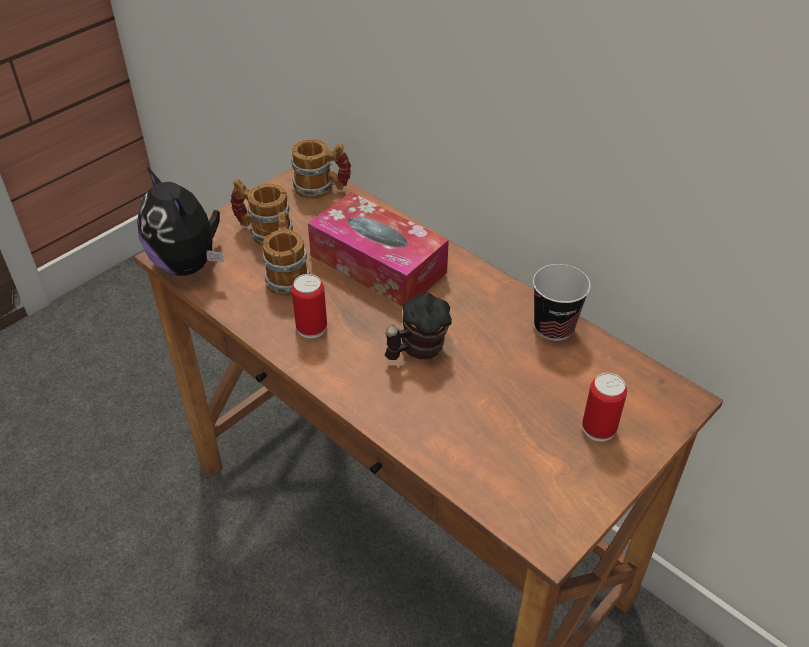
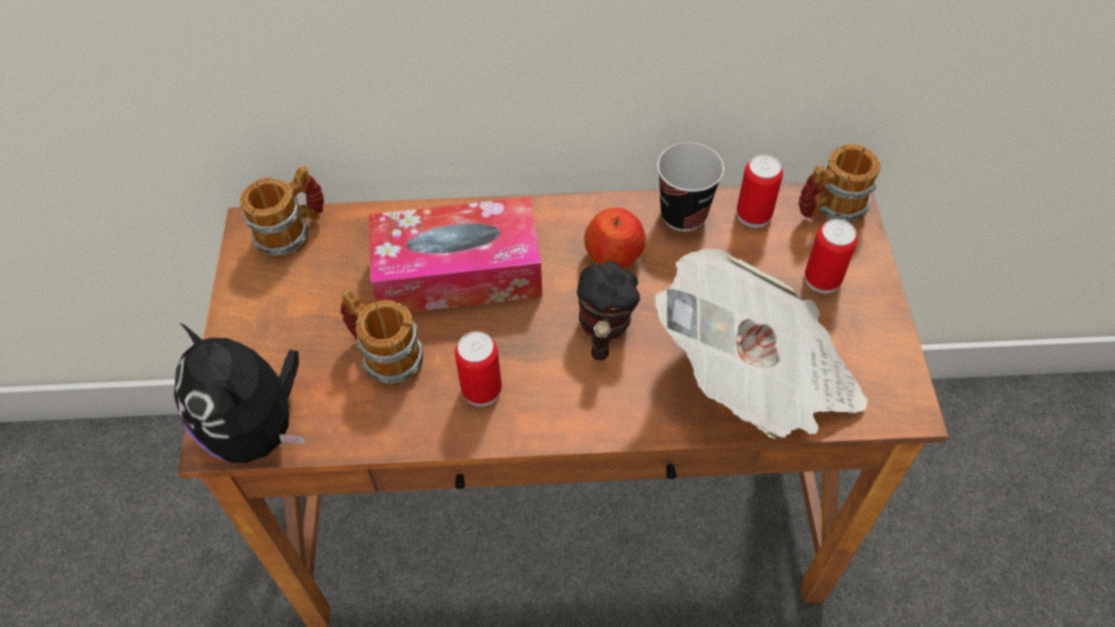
camera: 45 degrees left, 10 degrees up
plush toy [137,167,224,276] -> plush toy turned 45 degrees clockwise [174,323,306,463]
mug [231,178,293,246] -> mug moved to [799,144,881,224]
none -> apple [584,208,646,268]
none -> newspaper [655,248,868,440]
none -> can [737,154,783,228]

